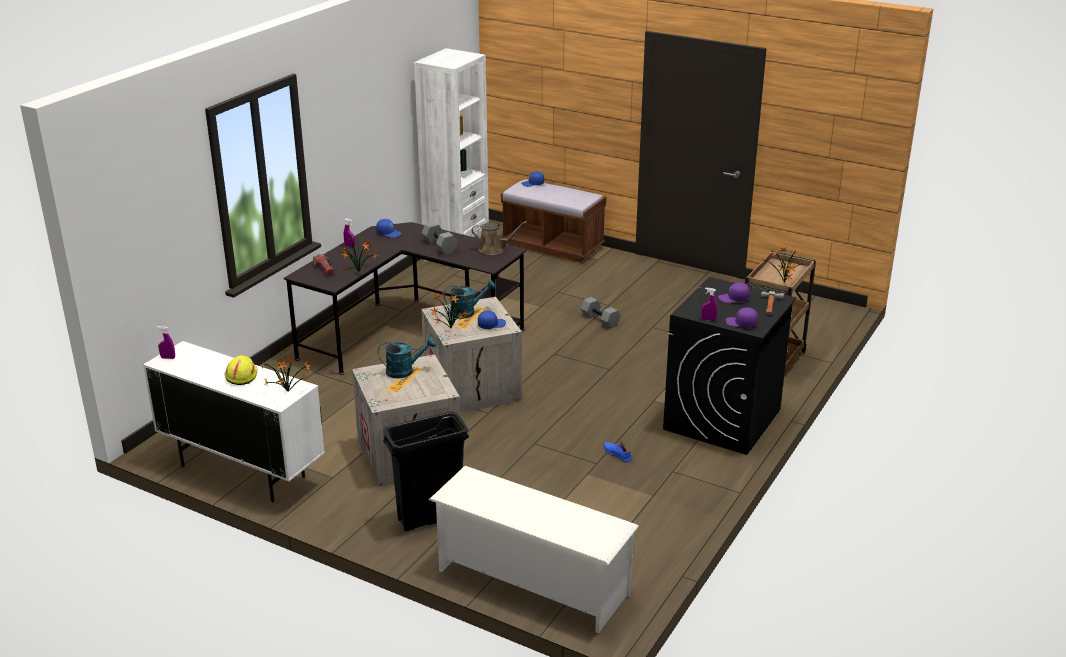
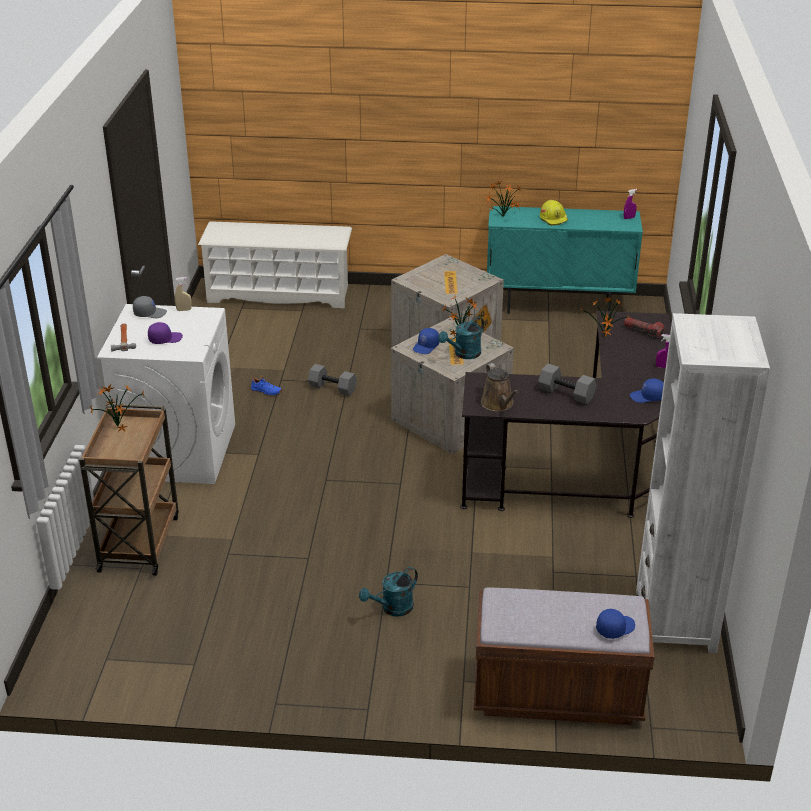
camera: 155 degrees right, 5 degrees up
white cabinet [143,341,325,502] -> turquoise cabinet [487,206,643,314]
turquoise watering can [378,337,436,378] -> turquoise watering can moved to [359,567,418,617]
black trash can [383,411,469,531] -> none
brown watering can [471,221,527,255] -> brown watering can turned 90 degrees counterclockwise [481,363,518,412]
grey dumbbell [581,297,621,329] -> grey dumbbell moved to [308,364,357,396]
black washing machine [663,277,796,455] -> white washing machine [97,304,235,484]
purple spray bottle [701,288,717,321] -> beige spray bottle [175,277,192,311]
purple cap [725,307,758,328] -> grey cap [133,296,167,318]

